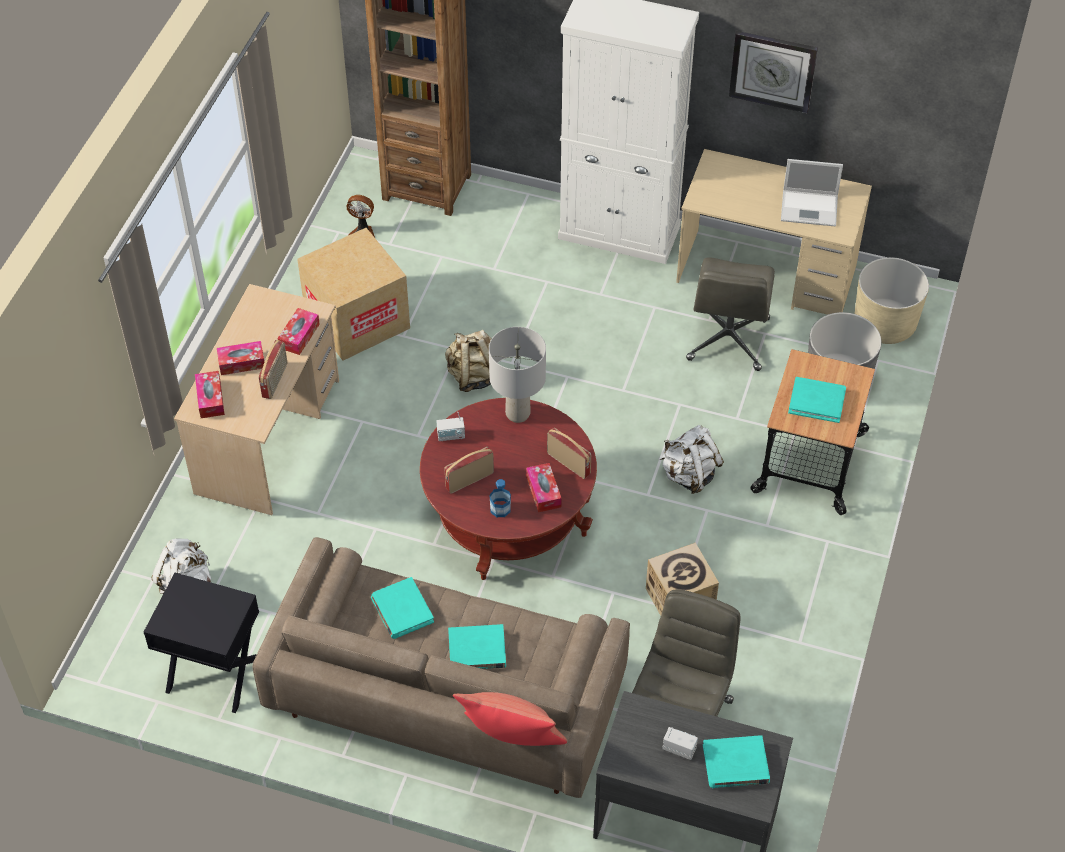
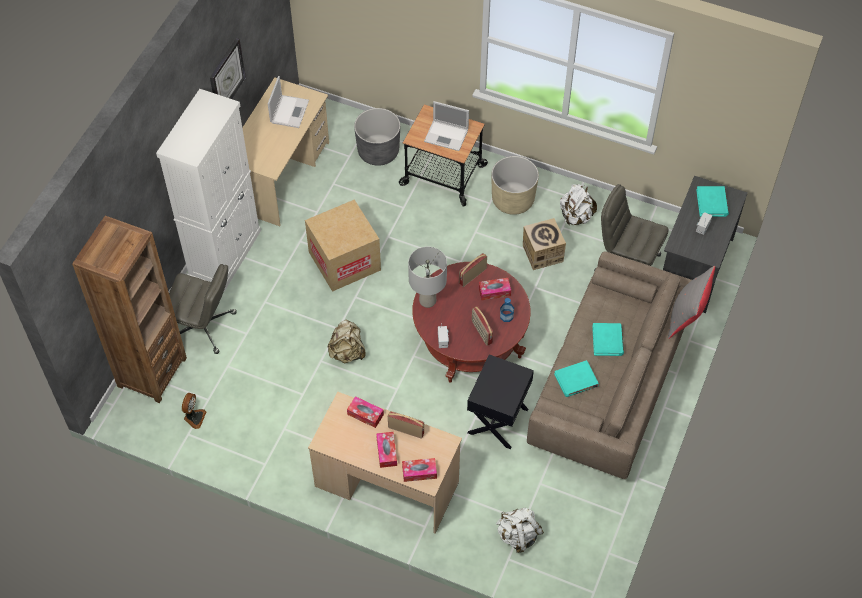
camera: 85 degrees left, 5 degrees up
black side table [144,573,259,713] -> black side table moved to [467,354,534,449]
cardboard box [297,228,410,360] -> cardboard box moved to [305,199,381,292]
red pillow [453,692,567,746] -> grey pillow [668,266,715,339]
white backpack [659,425,724,494] -> white backpack moved to [560,184,597,225]
grey office chair [686,258,775,371] -> grey office chair moved to [169,264,237,354]
turquoise book [788,377,846,423] -> laptop [424,101,469,151]
beige planter [855,257,929,344] -> beige planter moved to [491,156,539,215]

